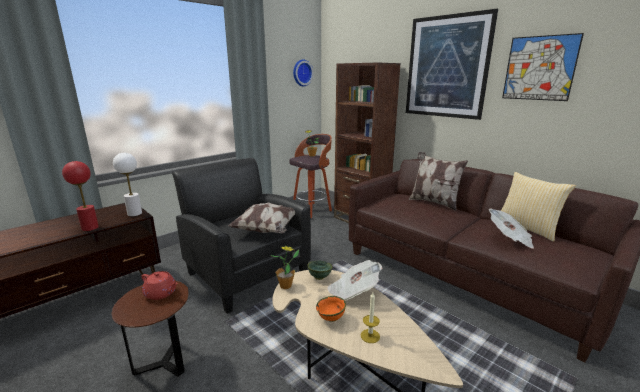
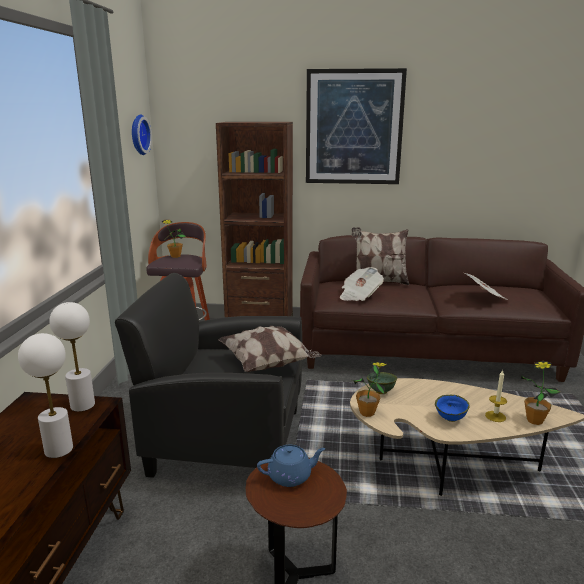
camera: 40 degrees left, 0 degrees up
red table lamp [62,161,99,231] -> white table lamp [18,333,73,458]
red teapot [141,271,178,300] -> blue teapot [257,445,326,487]
orange bowl [316,296,346,322] -> blue bowl [435,395,470,422]
newspaper [327,260,382,300] -> newspaper moved to [340,267,384,301]
pillow [501,172,576,242] -> none
picture [502,33,584,101] -> none
none -> potted plant [521,361,560,425]

